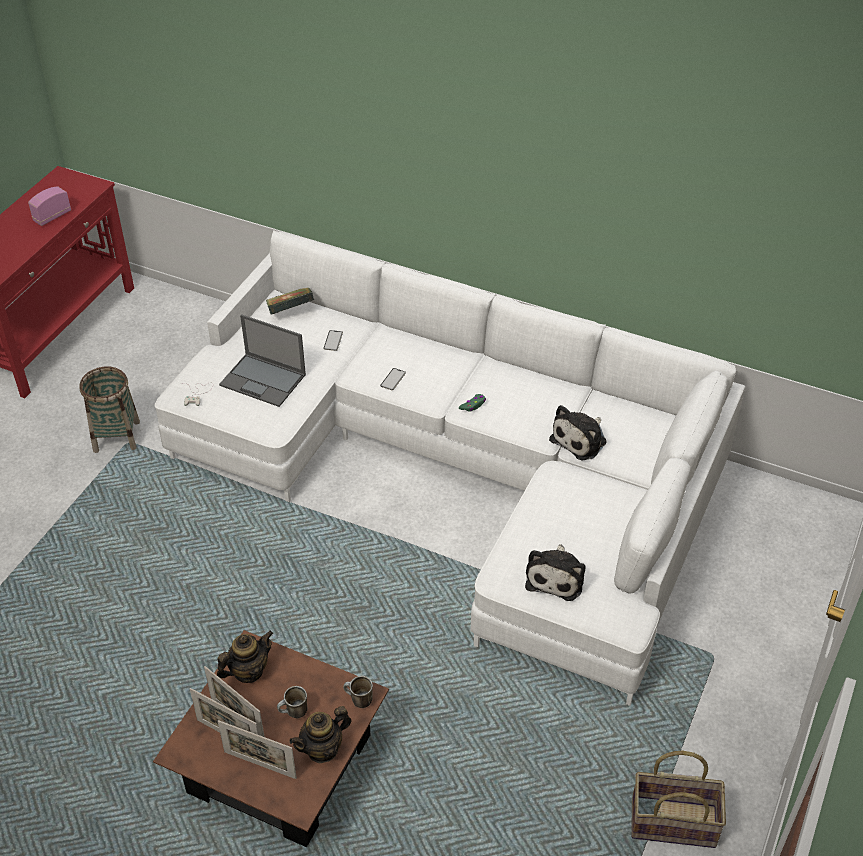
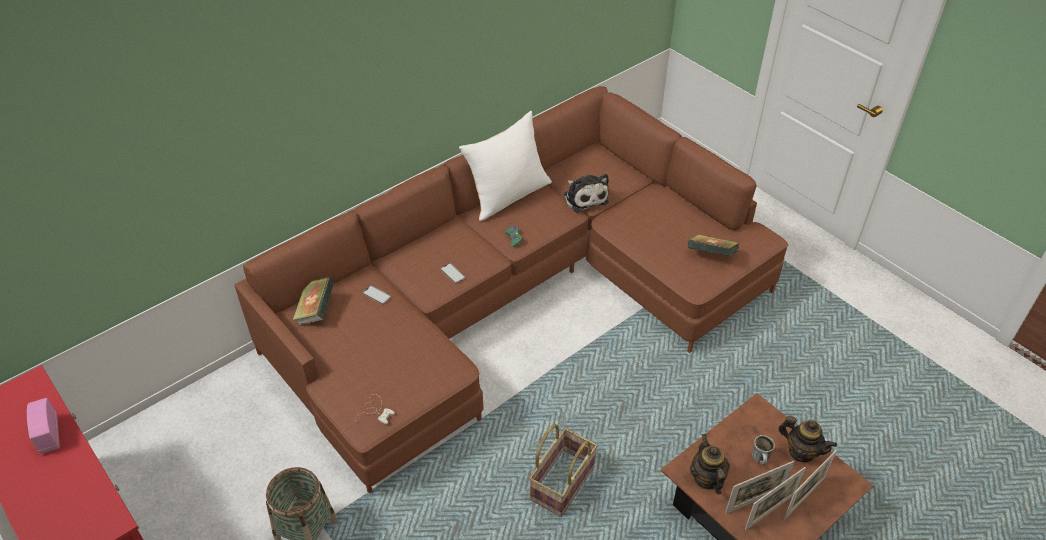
camera: 65 degrees left, 0 degrees up
white sofa [155,231,745,706] -> brown sofa [234,86,788,493]
laptop [219,314,306,407] -> none
teapot [289,706,351,763] -> teapot turned 45 degrees counterclockwise [778,416,837,462]
mug [343,676,373,708] -> none
plush toy [525,544,585,601] -> book [688,234,739,256]
basket [631,750,726,848] -> basket moved to [529,424,598,517]
none -> white pillow [459,111,552,221]

